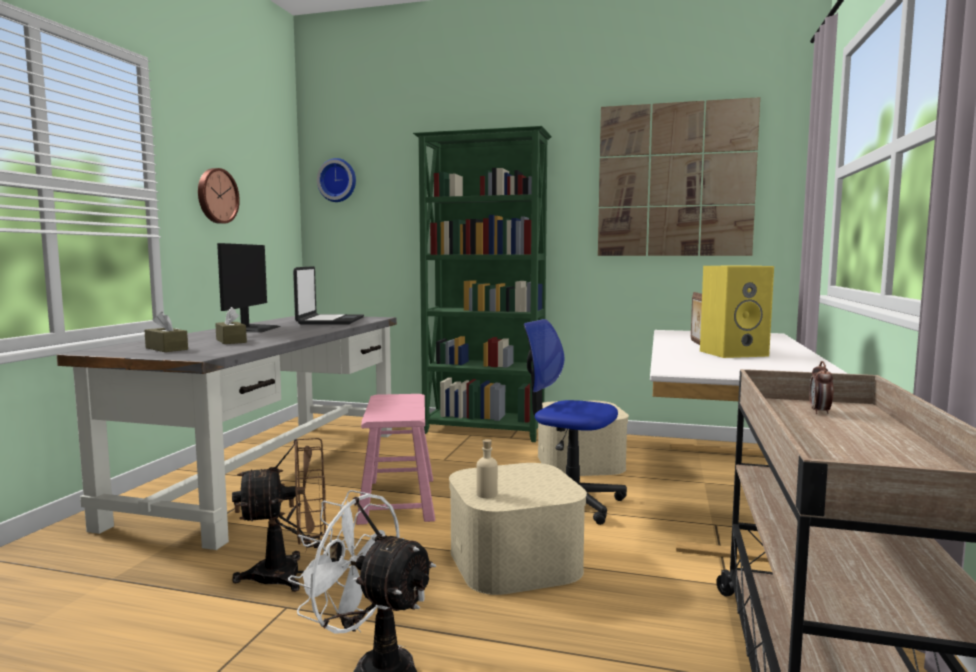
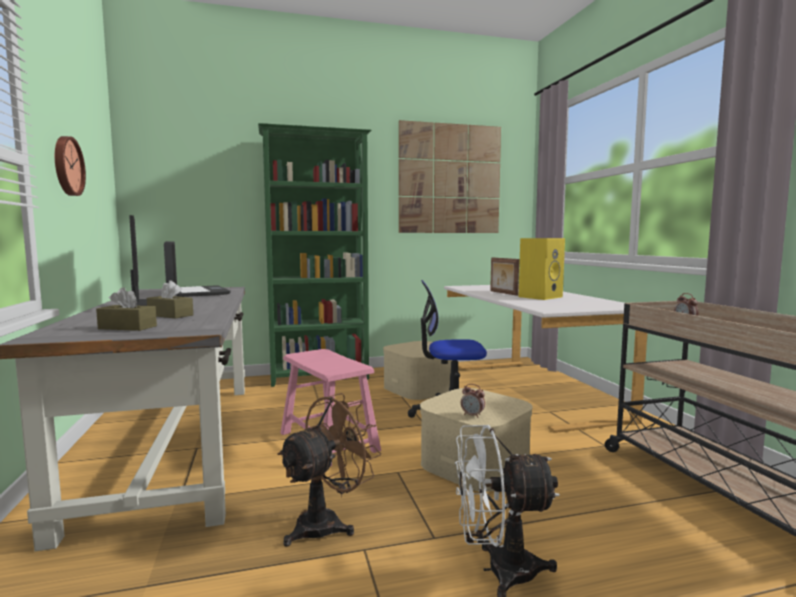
camera: 30 degrees left, 0 degrees up
wall clock [317,158,356,202] -> none
beige bottle [476,439,498,498] -> alarm clock [461,384,485,418]

